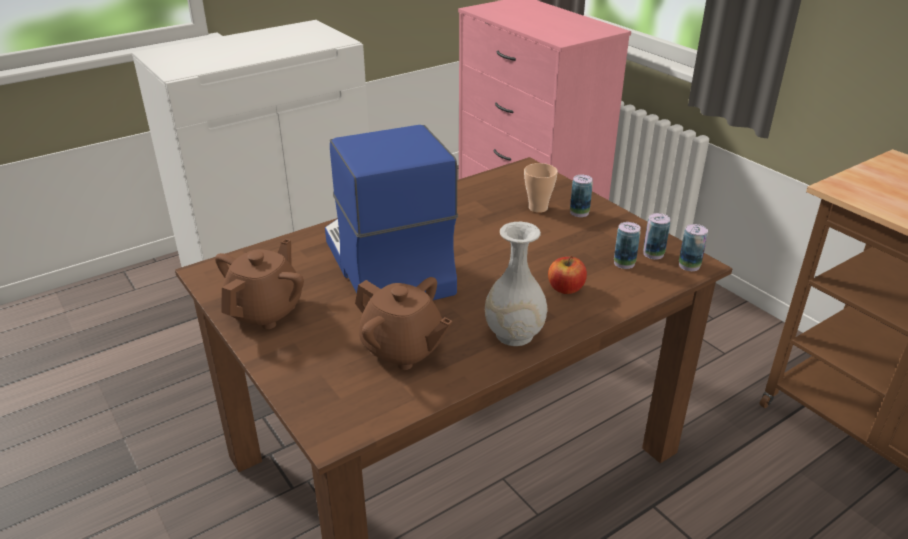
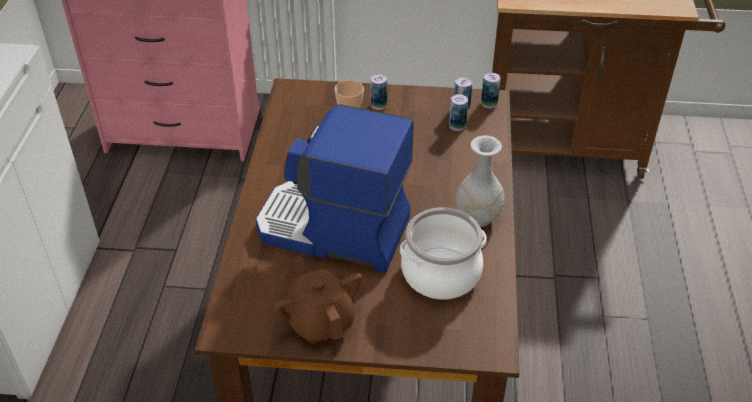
camera: 50 degrees left, 10 degrees up
brown teapot [355,277,453,370] -> cooking pot [400,207,486,300]
apple [548,256,587,294] -> none

